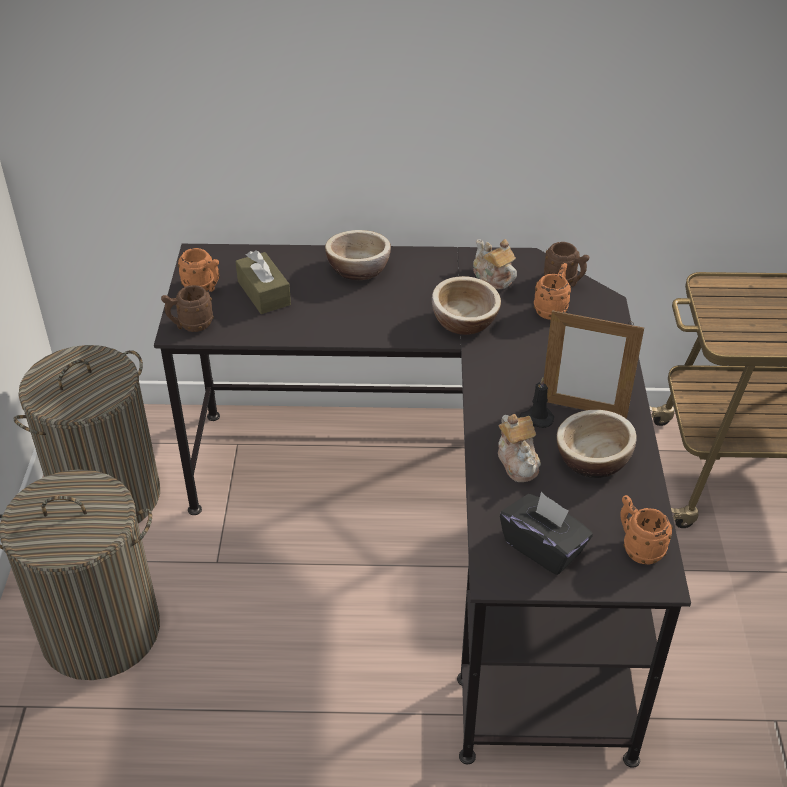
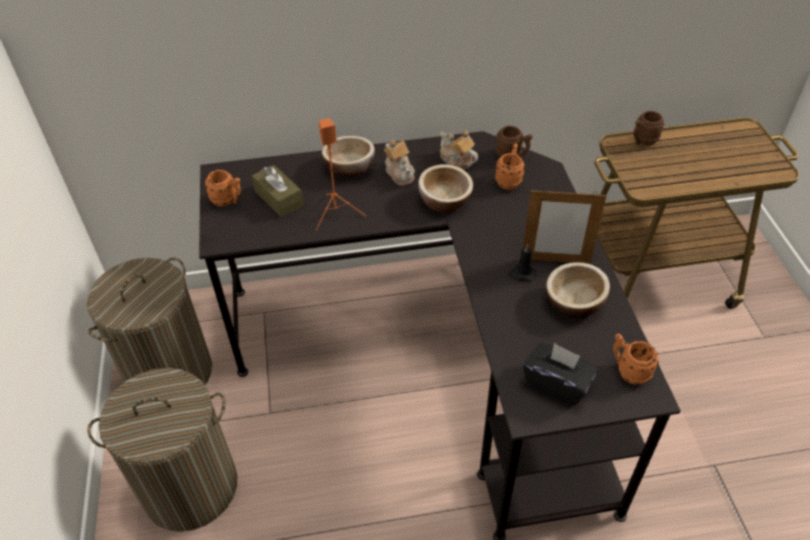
camera: 10 degrees left, 5 degrees up
brown mug [161,285,214,332] -> brown mug moved to [633,111,665,145]
teapot [498,414,541,482] -> teapot moved to [384,140,415,186]
none -> orange speaker [316,118,366,231]

